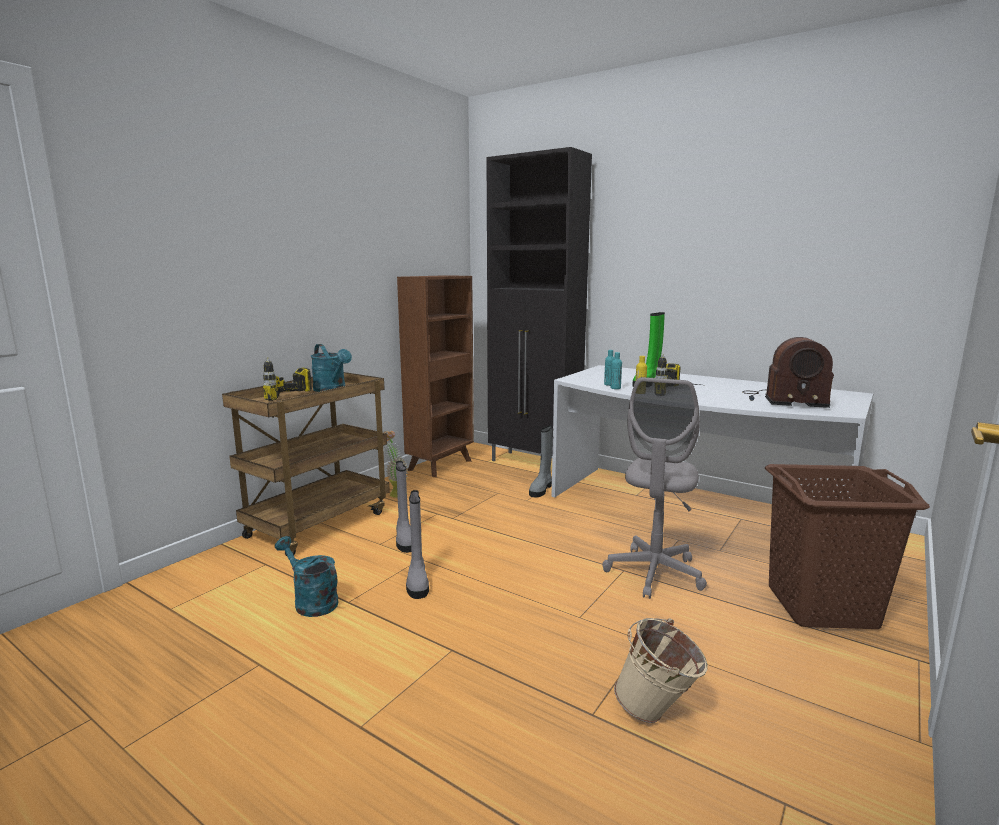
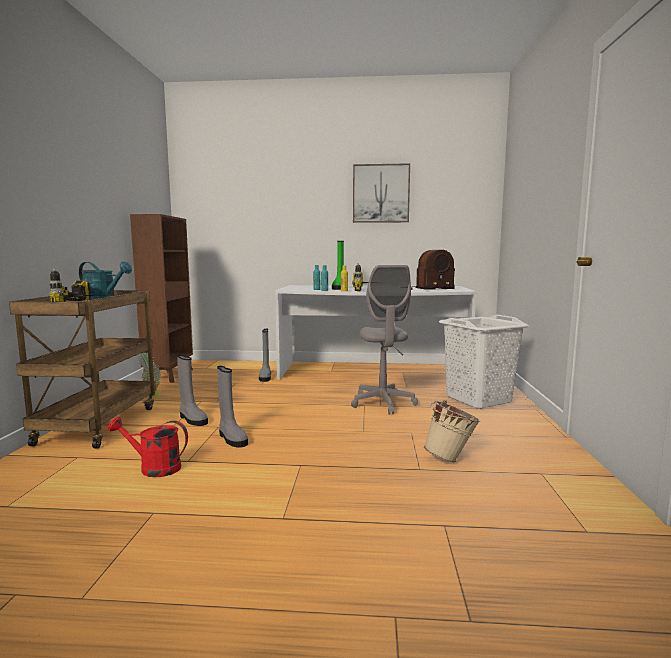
camera: 30 degrees left, 5 degrees down
turquoise watering can [275,536,339,617] -> red watering can [108,417,188,477]
black cabinet [487,147,592,461] -> none
brown laundry basket [765,464,930,629] -> white laundry basket [438,314,529,409]
none -> picture [353,163,410,223]

